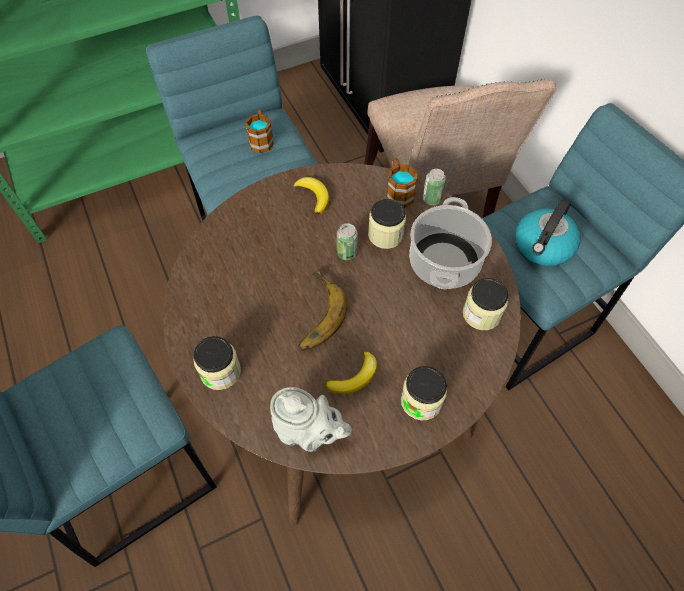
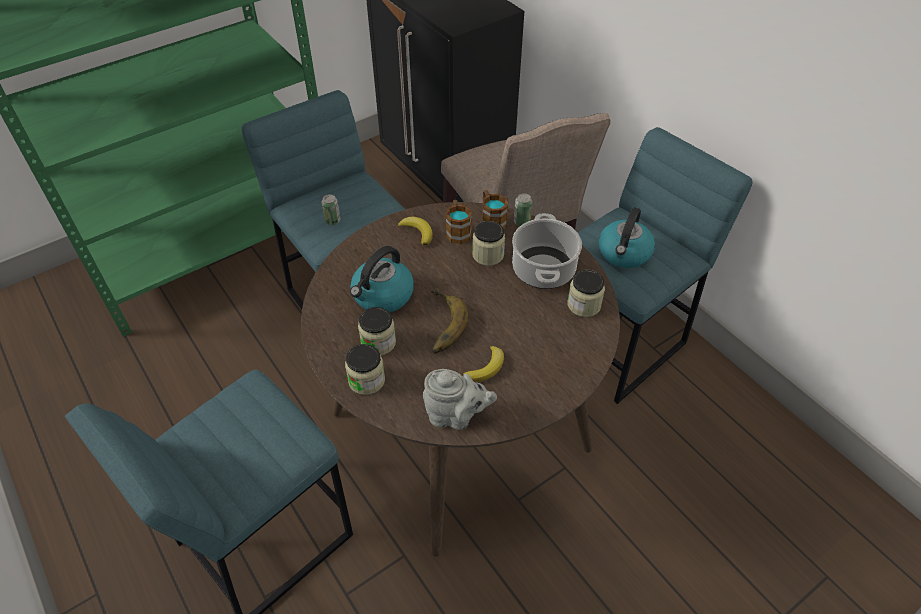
camera: 10 degrees left, 10 degrees down
mug [245,109,274,153] -> mug moved to [445,200,472,244]
can [337,223,358,260] -> can moved to [322,194,340,225]
jar [401,366,447,421] -> jar moved to [358,307,396,355]
none -> kettle [350,246,414,312]

